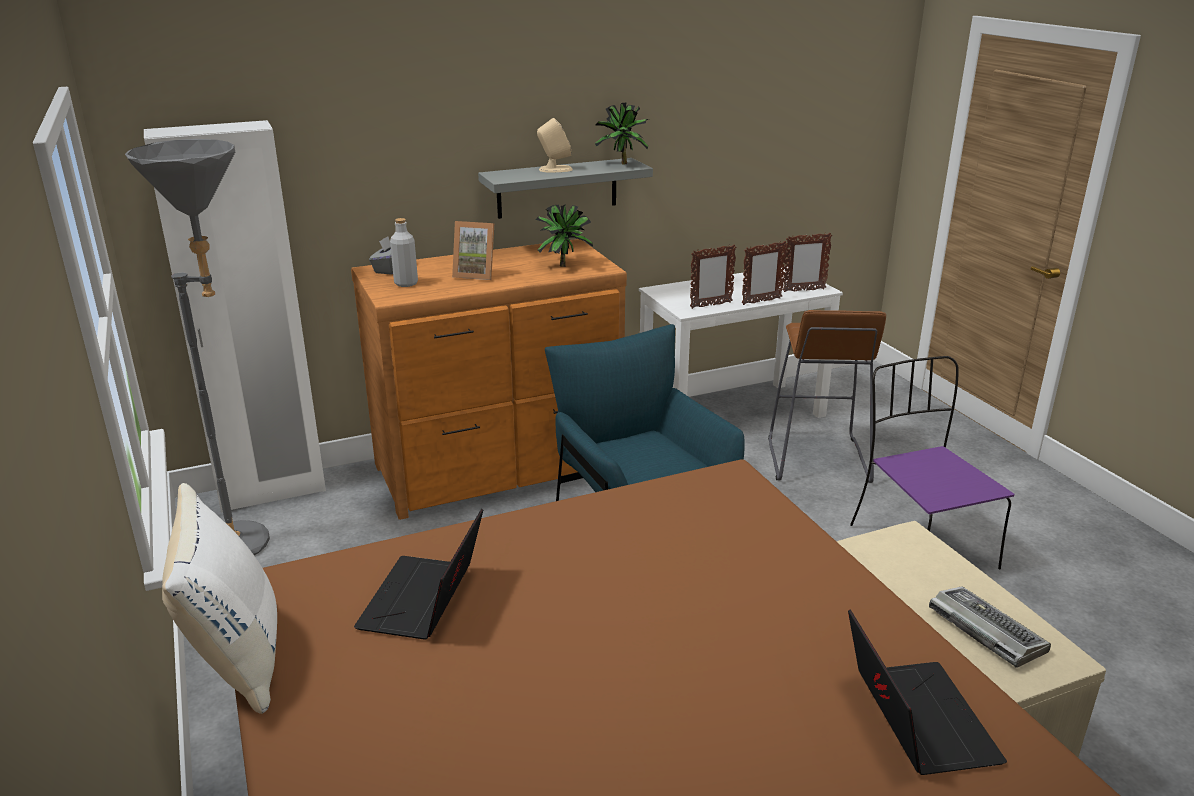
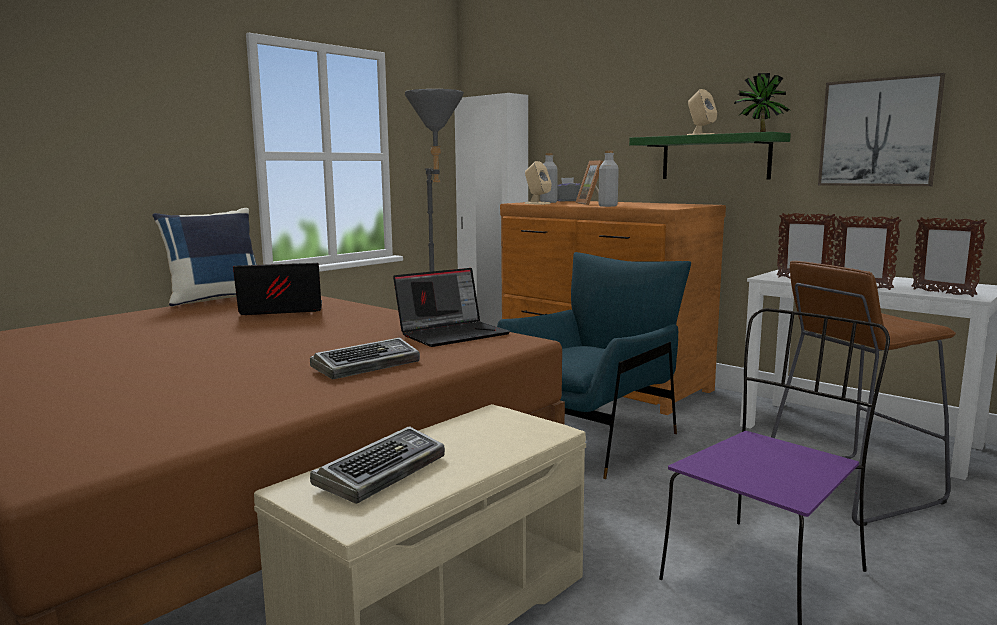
camera: 65 degrees right, 15 degrees down
white pillow [162,483,277,714] -> blue pillow [152,208,257,307]
grey shelf [478,158,653,219] -> green shelf [629,132,791,179]
potted plant [535,204,593,267] -> none
laptop [848,609,1007,775] -> laptop moved to [393,268,510,347]
none -> keyboard [310,338,420,380]
none -> beige speaker [525,161,552,204]
none -> grey bottle [598,150,619,207]
none -> picture [818,73,945,186]

